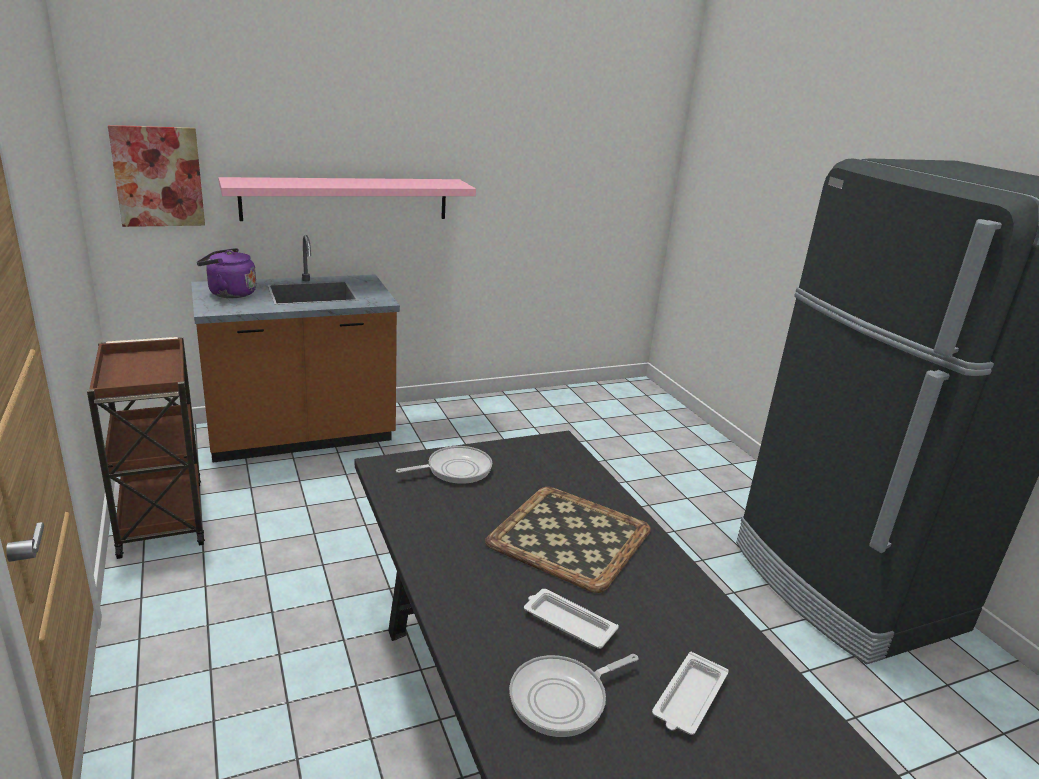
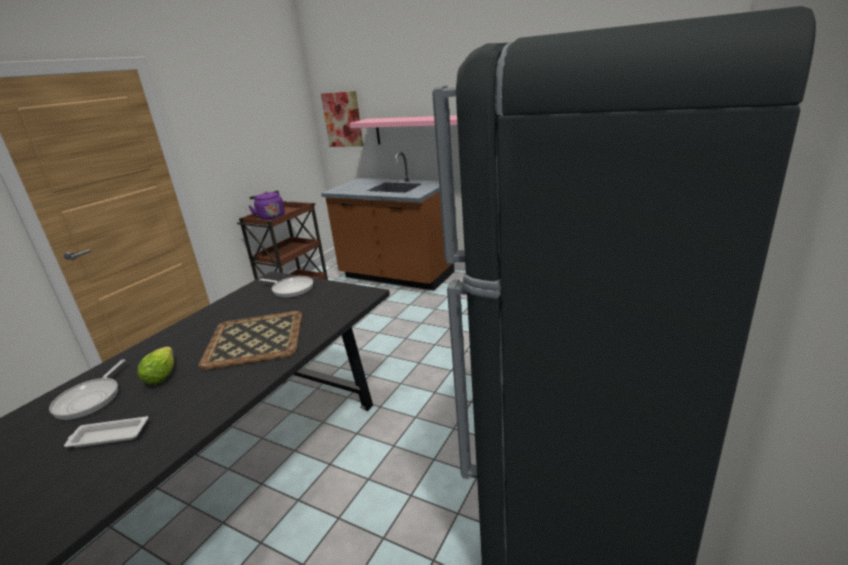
camera: 55 degrees right, 0 degrees up
purple kettle [197,248,256,298] -> purple kettle moved to [249,191,285,220]
frying pan [509,654,638,737] -> frying pan turned 105 degrees counterclockwise [49,359,126,420]
white tray [524,589,619,649] -> lettuce [137,347,174,385]

